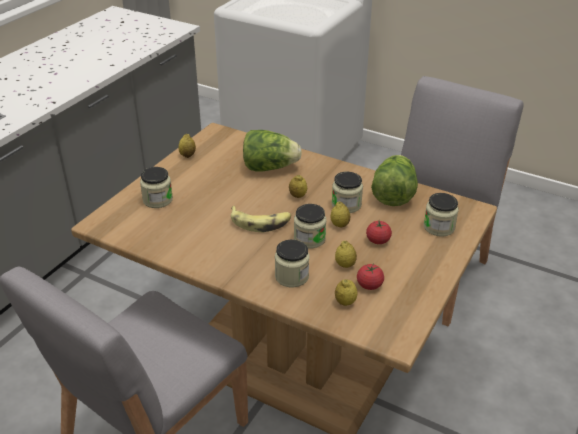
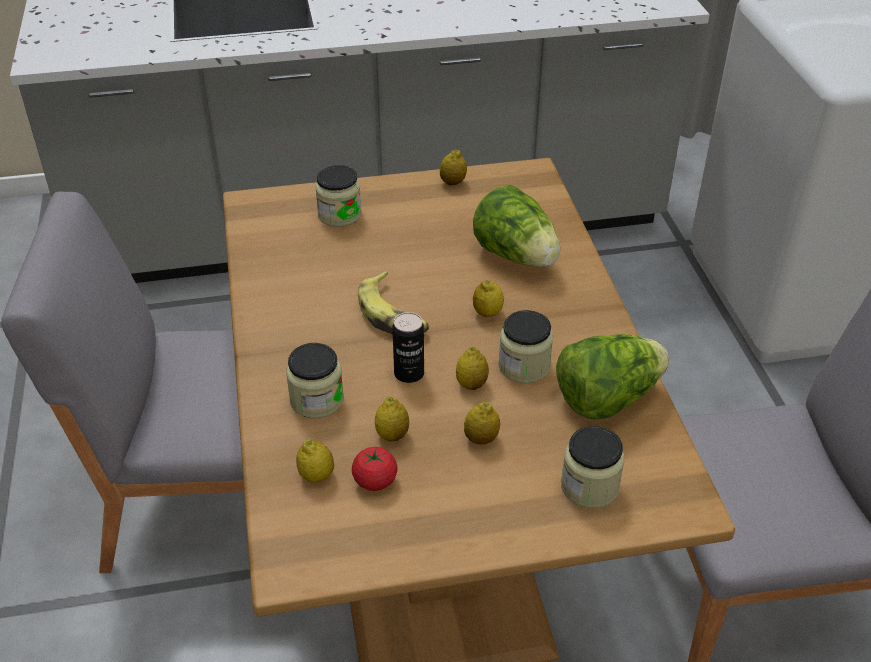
camera: 50 degrees right, 5 degrees up
jar [294,204,327,249] -> can [392,312,424,383]
tomato [366,221,392,244] -> lemon [464,402,500,444]

